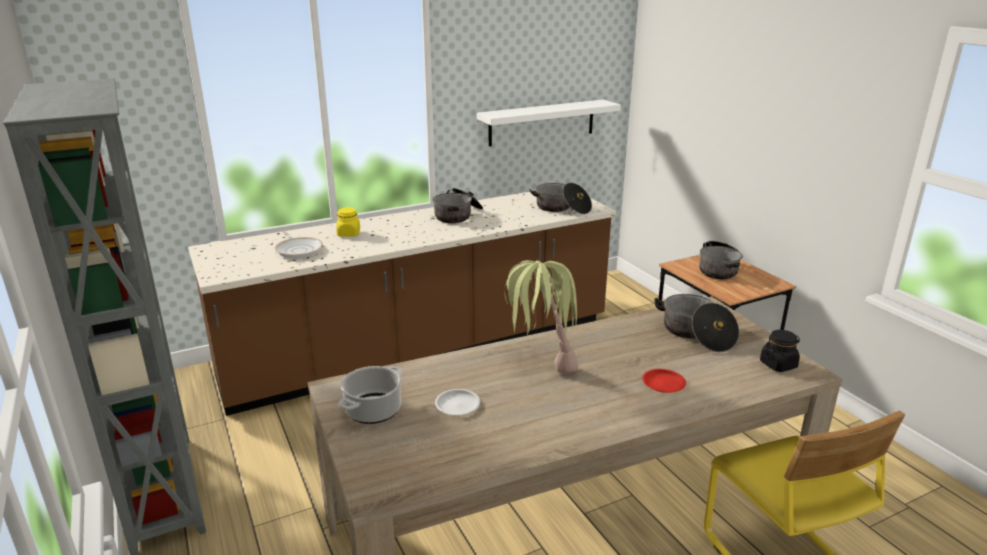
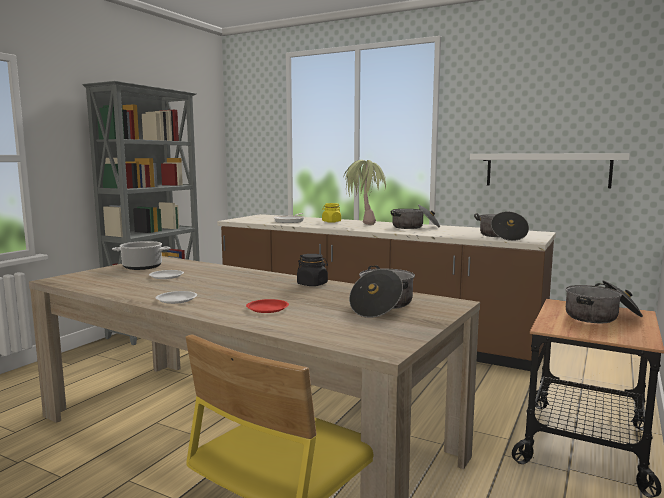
camera: 55 degrees right, 15 degrees down
potted plant [505,260,578,374] -> potted plant moved to [343,160,386,225]
black jar [760,330,800,372] -> black jar moved to [297,254,328,286]
none -> white plate [156,291,197,304]

